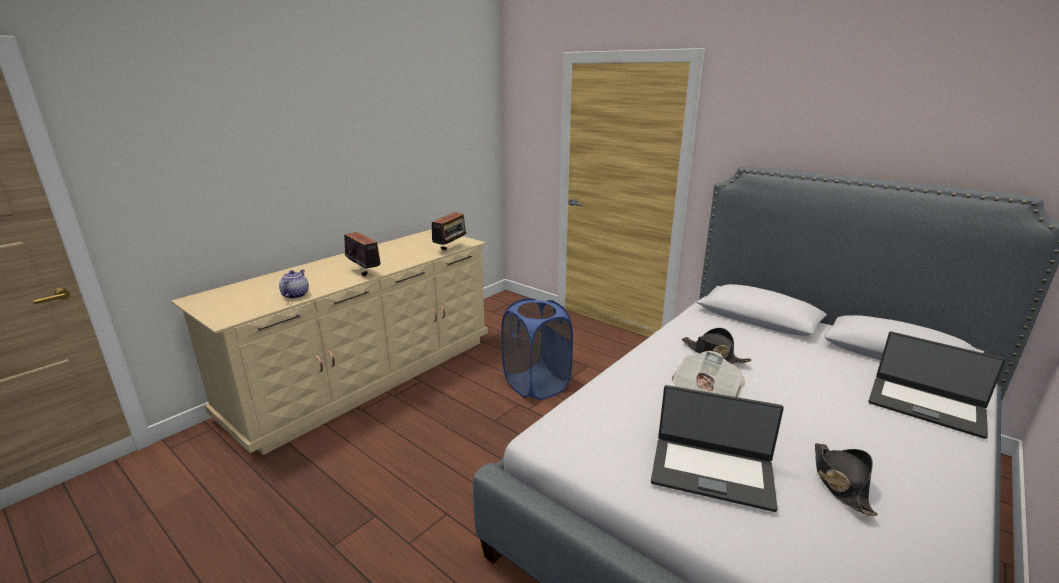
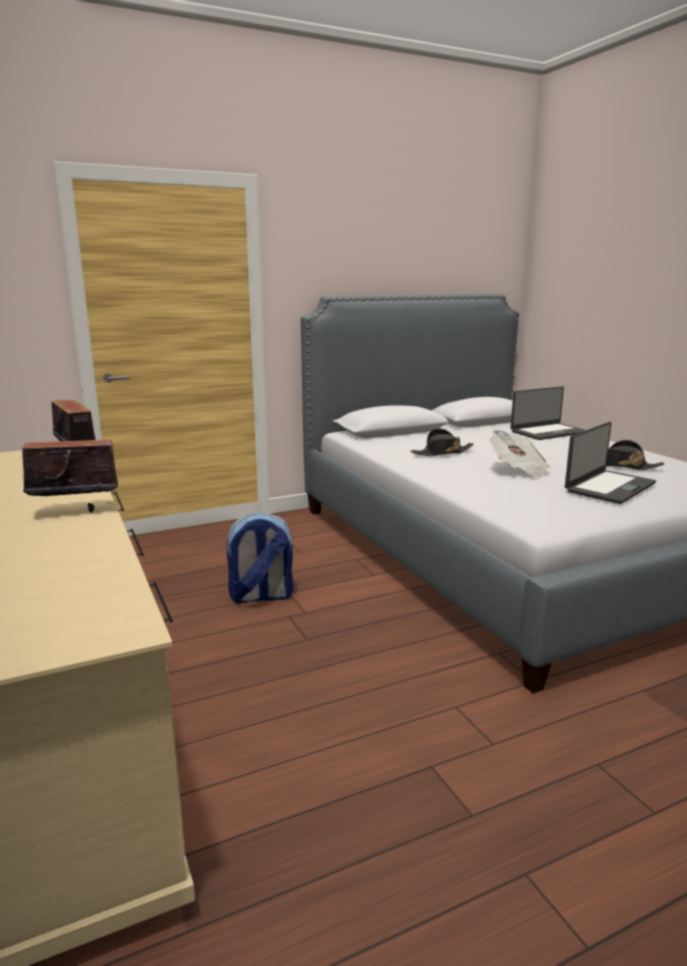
camera: 65 degrees left, 5 degrees down
teapot [279,270,309,299] -> none
blue laundry basket [501,298,573,400] -> backpack [224,513,293,603]

